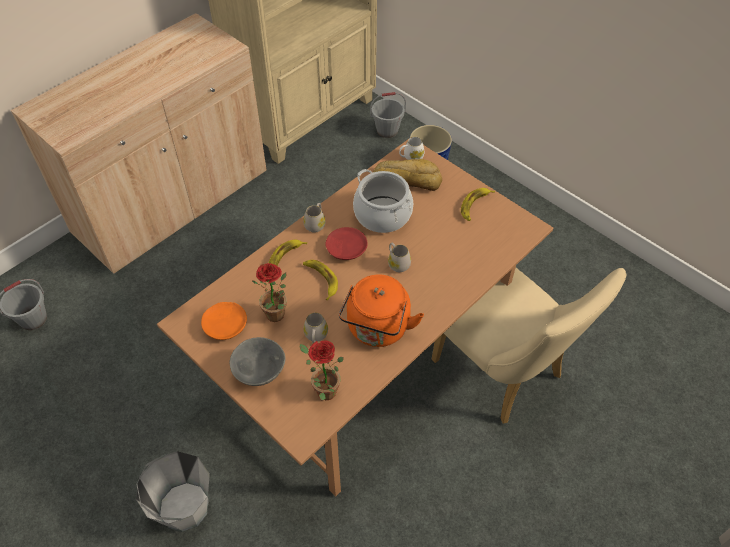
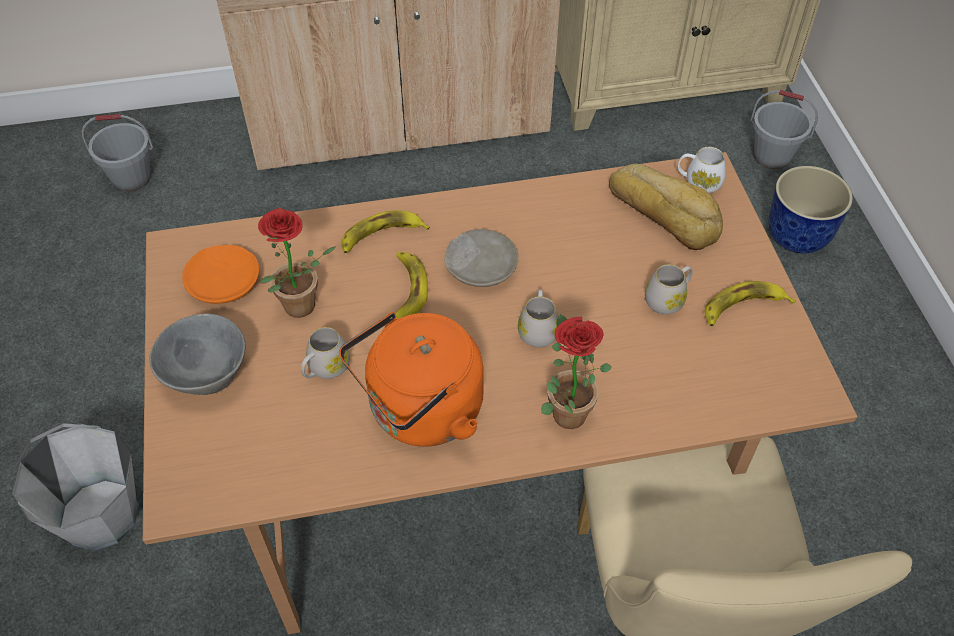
camera: 35 degrees right, 0 degrees up
potted plant [300,340,344,401] -> potted plant moved to [541,314,612,429]
white mug [303,203,325,233] -> white mug moved to [645,264,693,315]
red plate [325,227,368,260] -> beige plate [444,229,519,287]
cooking pot [353,169,413,233] -> none

